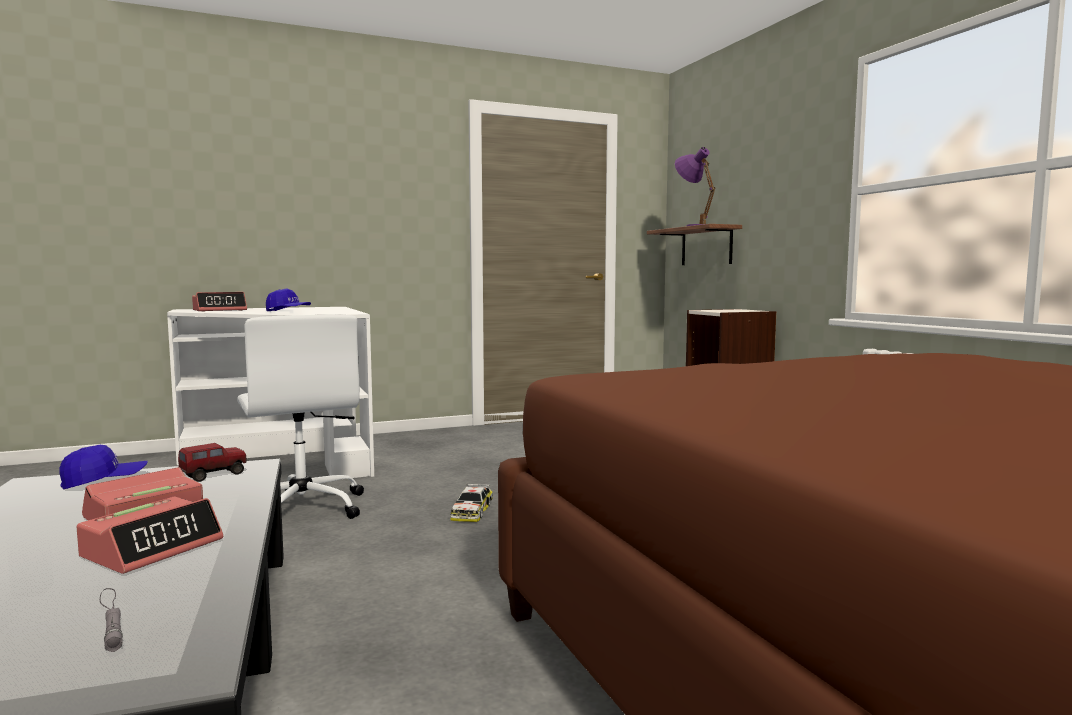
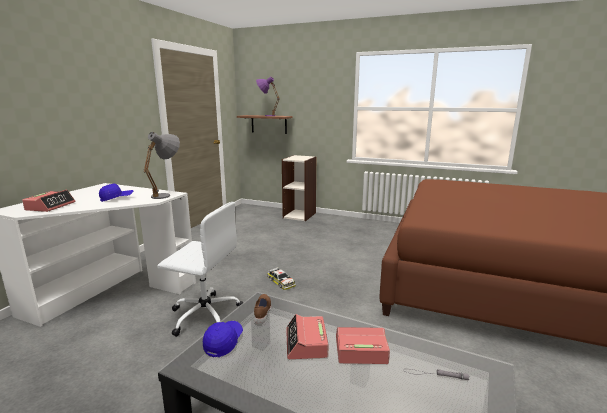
camera: 45 degrees left, 10 degrees up
alarm clock [77,497,223,574] -> alarm clock turned 75 degrees counterclockwise [336,327,390,364]
toy truck [178,443,247,482] -> brown shoe [254,294,271,324]
none -> grey table lamp [143,132,180,199]

